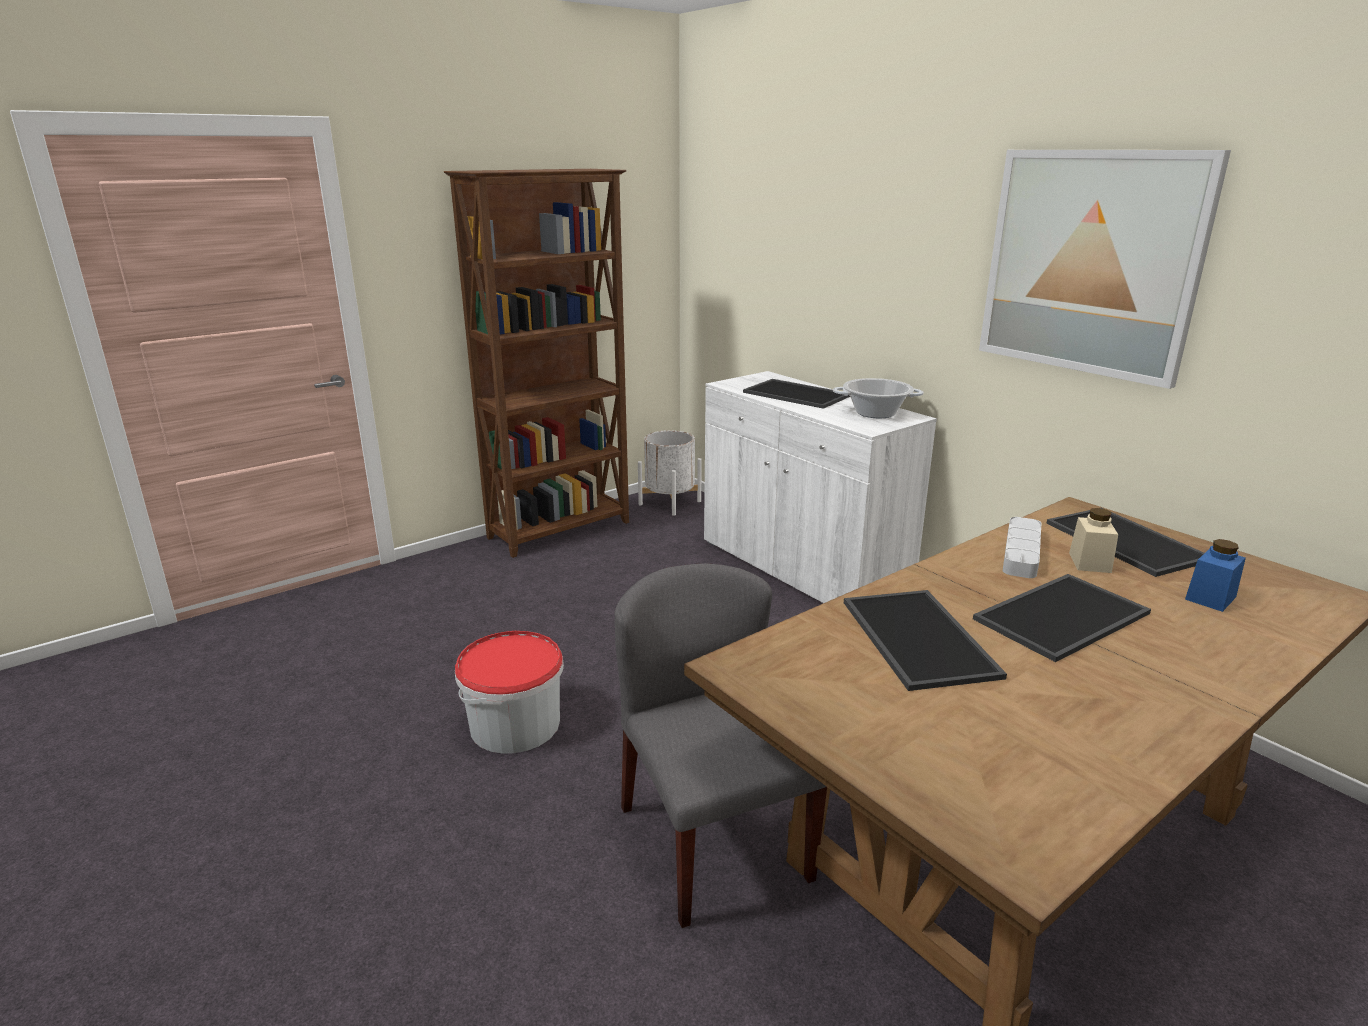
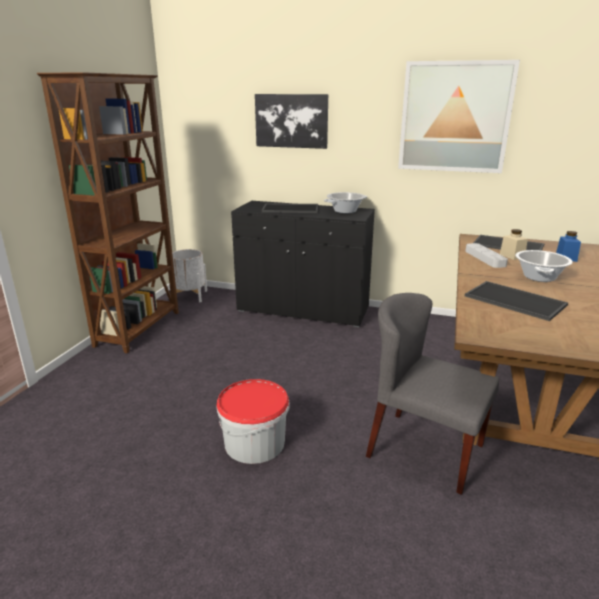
camera: 35 degrees left, 0 degrees up
white cabinet [704,371,937,603] -> black cabinet [231,201,375,327]
tray [973,574,1151,662] -> cooking pot [515,250,573,282]
none -> picture [255,94,328,149]

